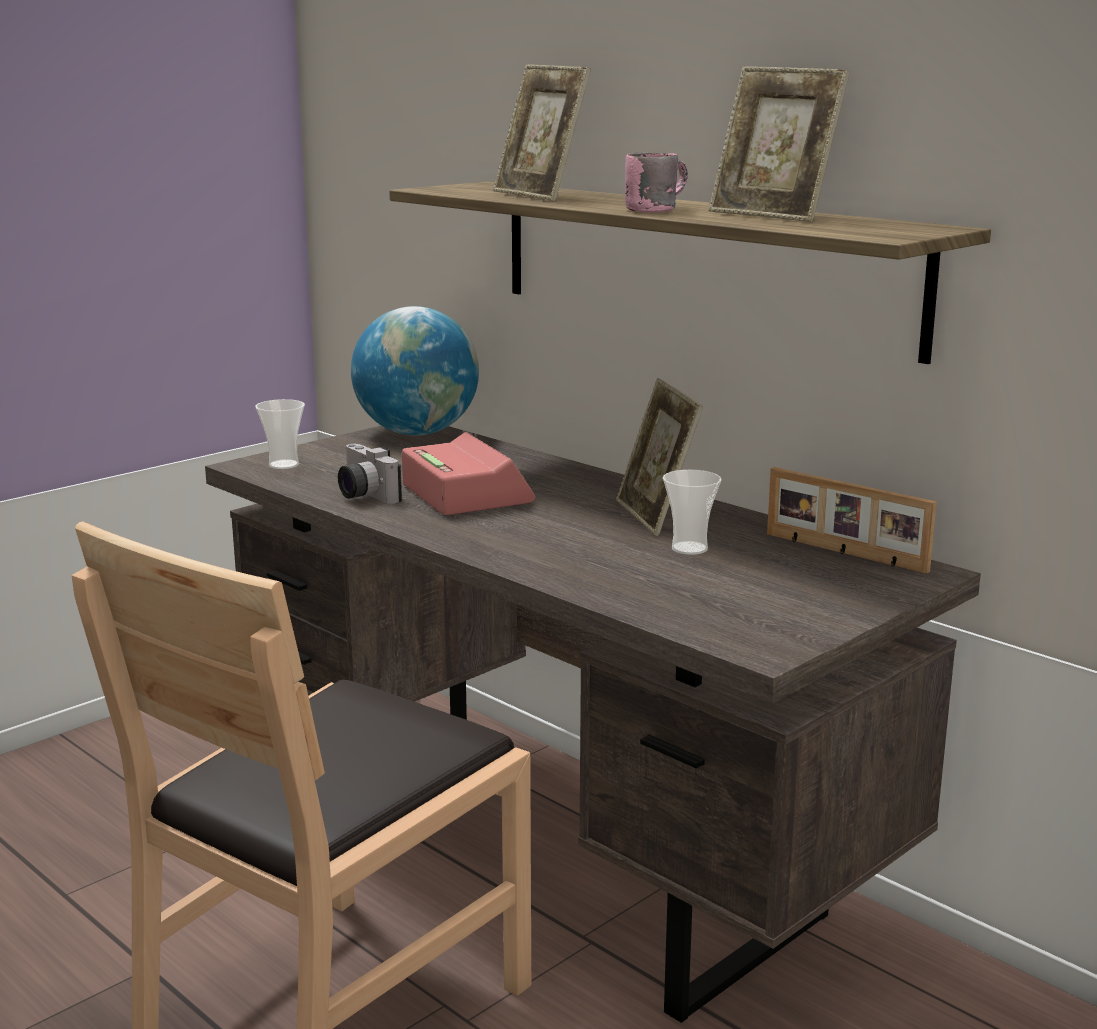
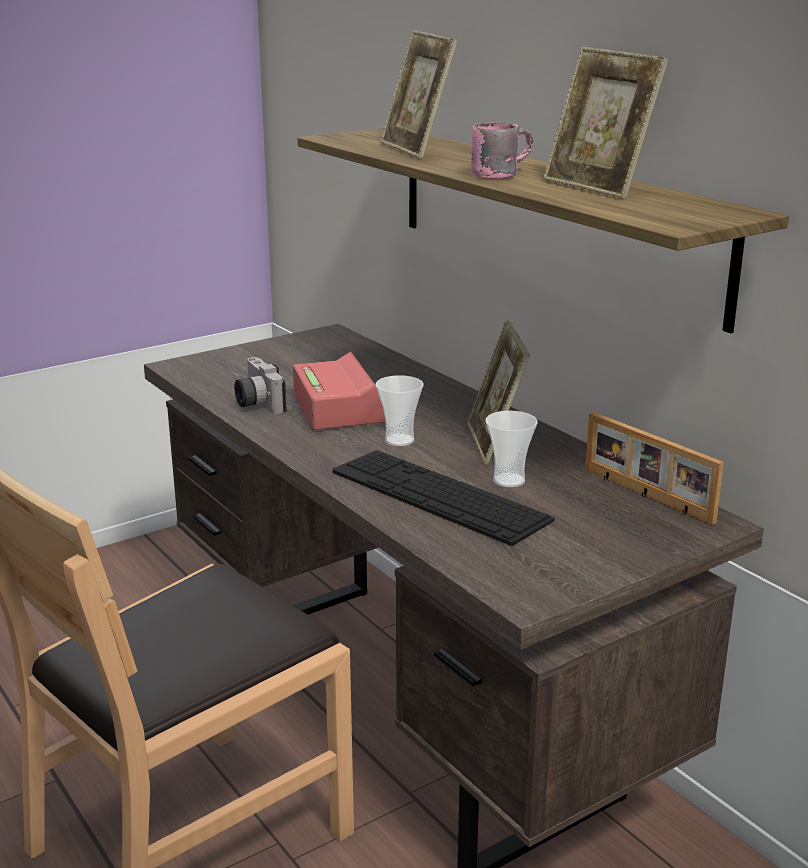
camera: 10 degrees right, 5 degrees up
cup [255,399,305,469] -> cup moved to [376,375,424,446]
globe [351,306,479,435] -> none
none -> keyboard [333,450,554,546]

